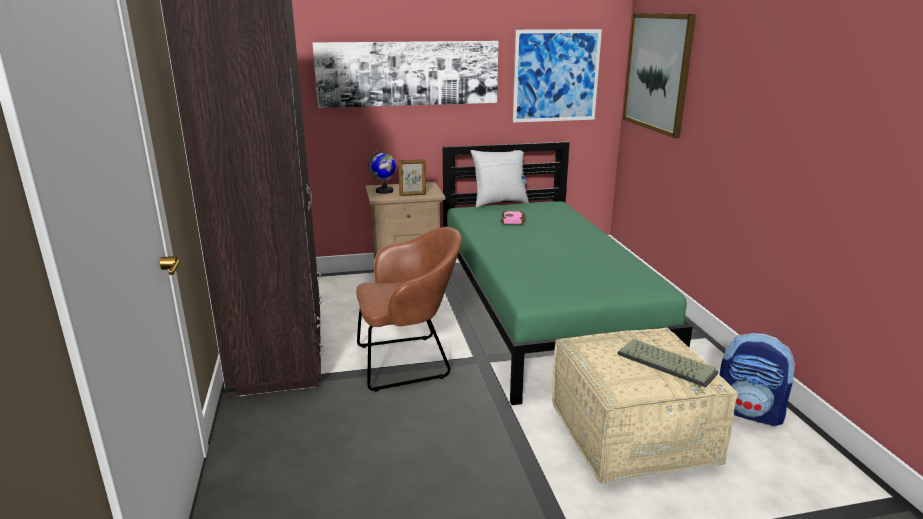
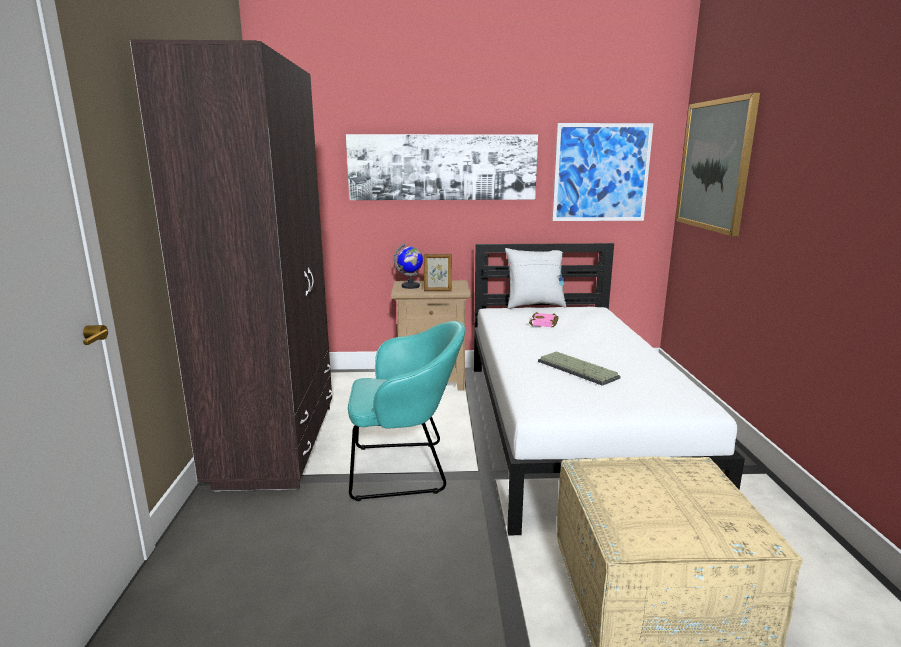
camera: 10 degrees right, 5 degrees down
brown armchair [356,227,462,392] -> turquoise armchair [348,321,465,501]
green bed [443,142,693,405] -> white bed [474,243,745,536]
keyboard [617,339,719,388] -> keyboard moved to [538,351,621,386]
backpack [720,333,798,426] -> none

